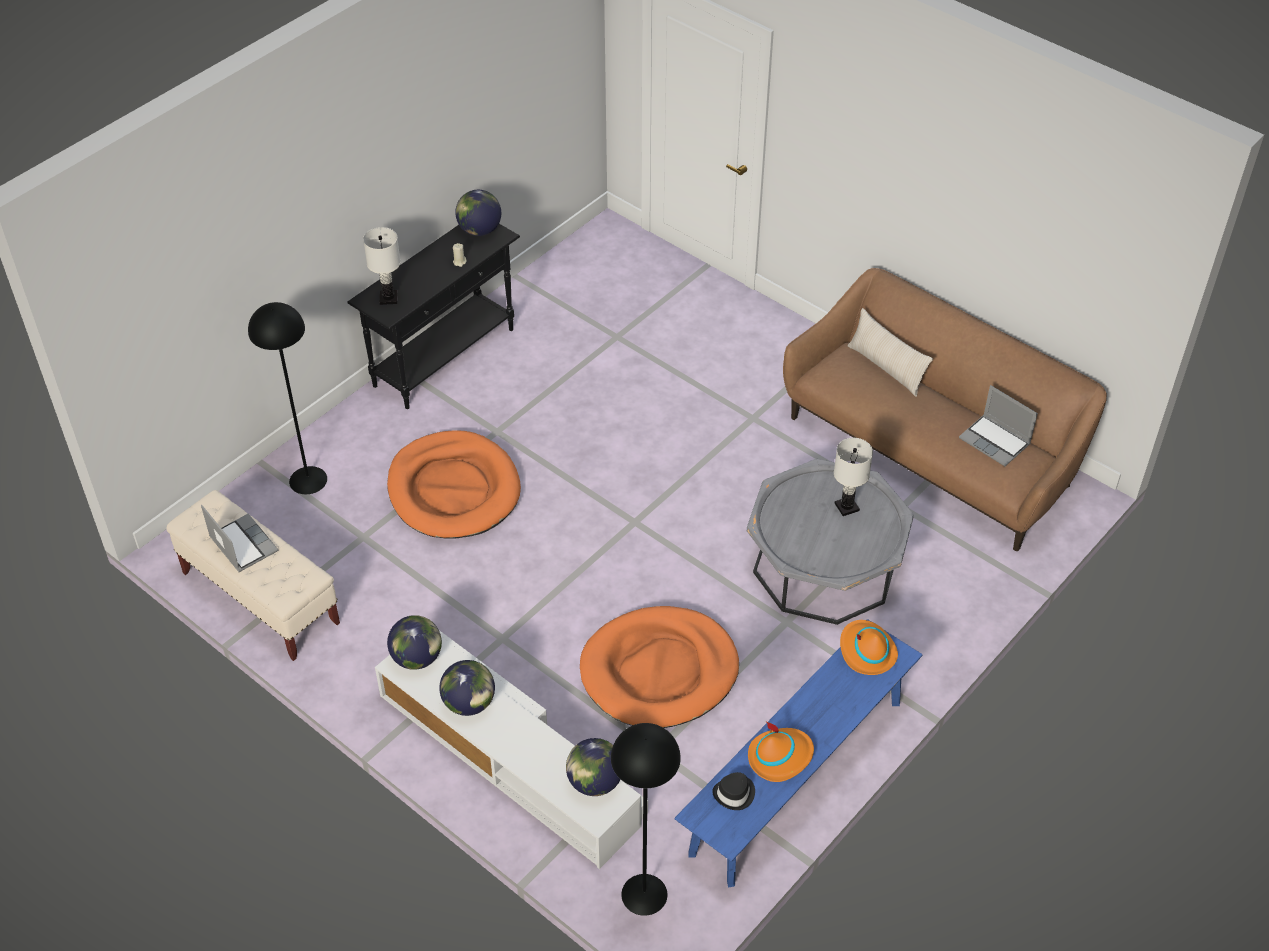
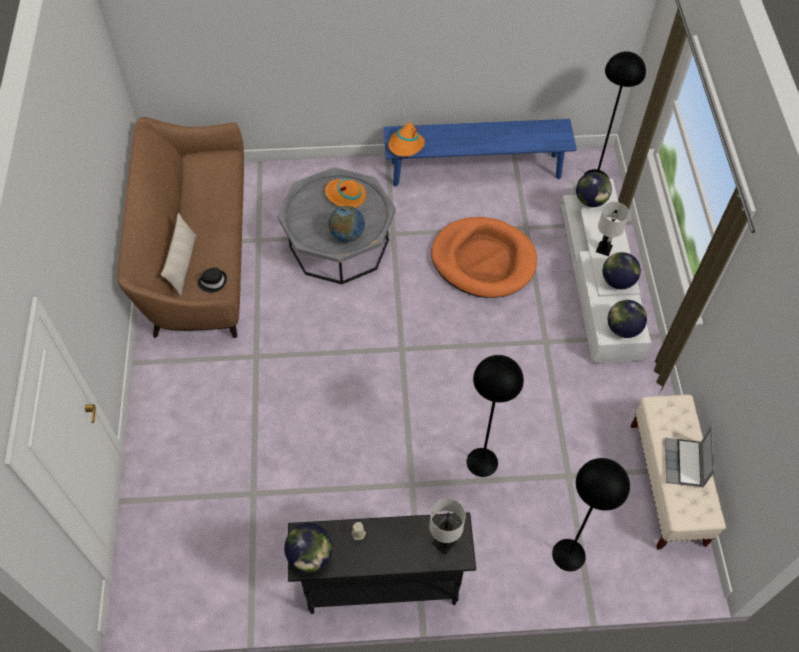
camera: 135 degrees left, 10 degrees up
orange dog bed [387,430,521,539] -> black floor lamp [467,355,524,477]
black hat [712,772,755,810] -> black hat moved to [198,267,227,293]
orange hat [748,722,814,782] -> orange hat moved to [325,179,366,208]
white table lamp [834,438,873,516] -> white table lamp moved to [596,202,629,256]
laptop [959,385,1038,466] -> none
none -> globe [328,206,365,242]

